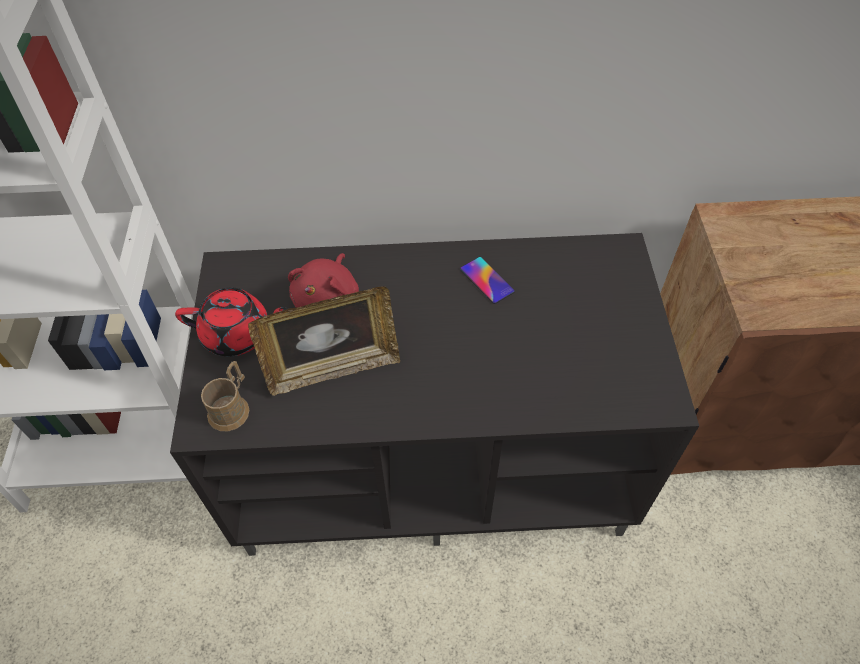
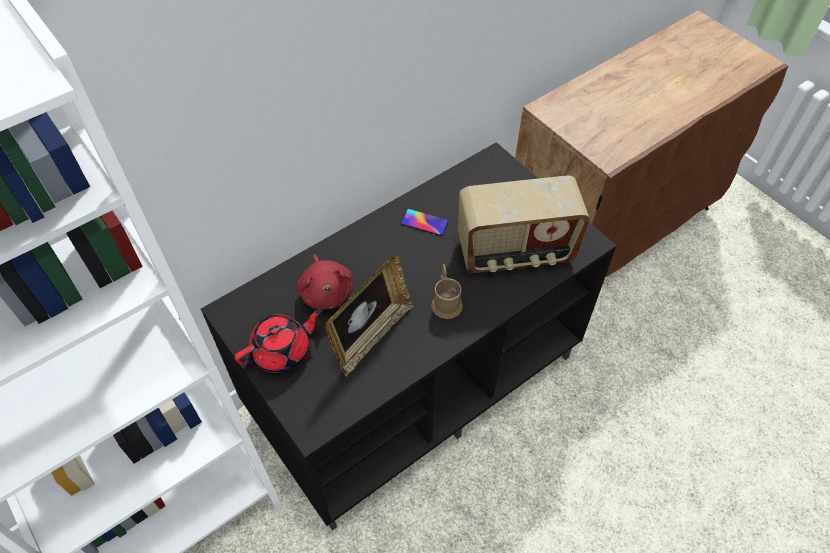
camera: 35 degrees left, 0 degrees up
brown mug [201,361,249,431] -> brown mug moved to [431,264,463,319]
none -> radio [458,175,590,273]

